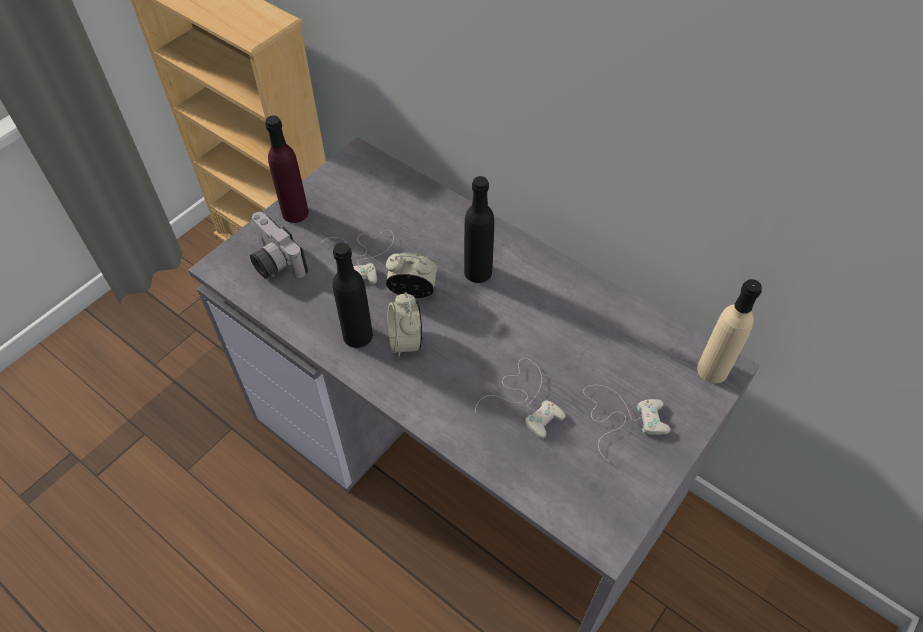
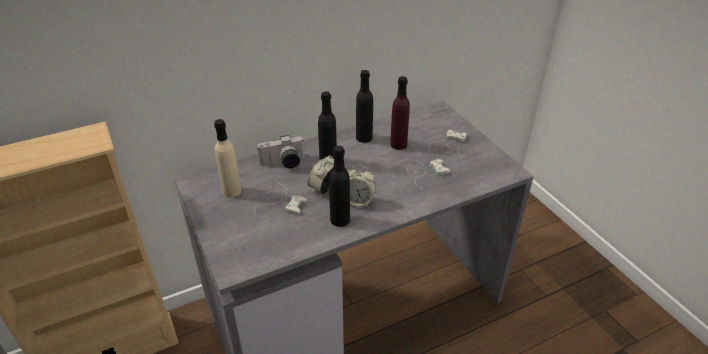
camera: 65 degrees left, 15 degrees down
camera [250,212,308,279] -> camera moved to [257,135,304,168]
purple bottle [265,115,309,223] -> purple bottle moved to [390,76,410,150]
beige bottle [697,279,762,383] -> beige bottle moved to [214,119,241,198]
none -> black bottle [356,70,373,143]

